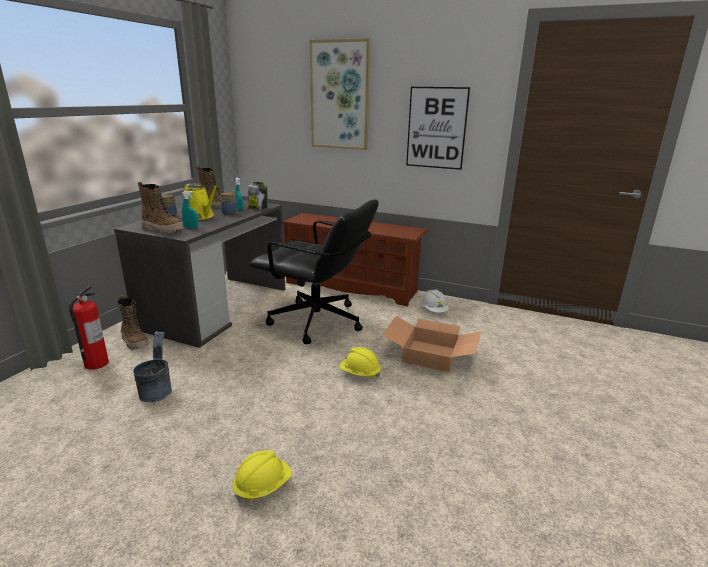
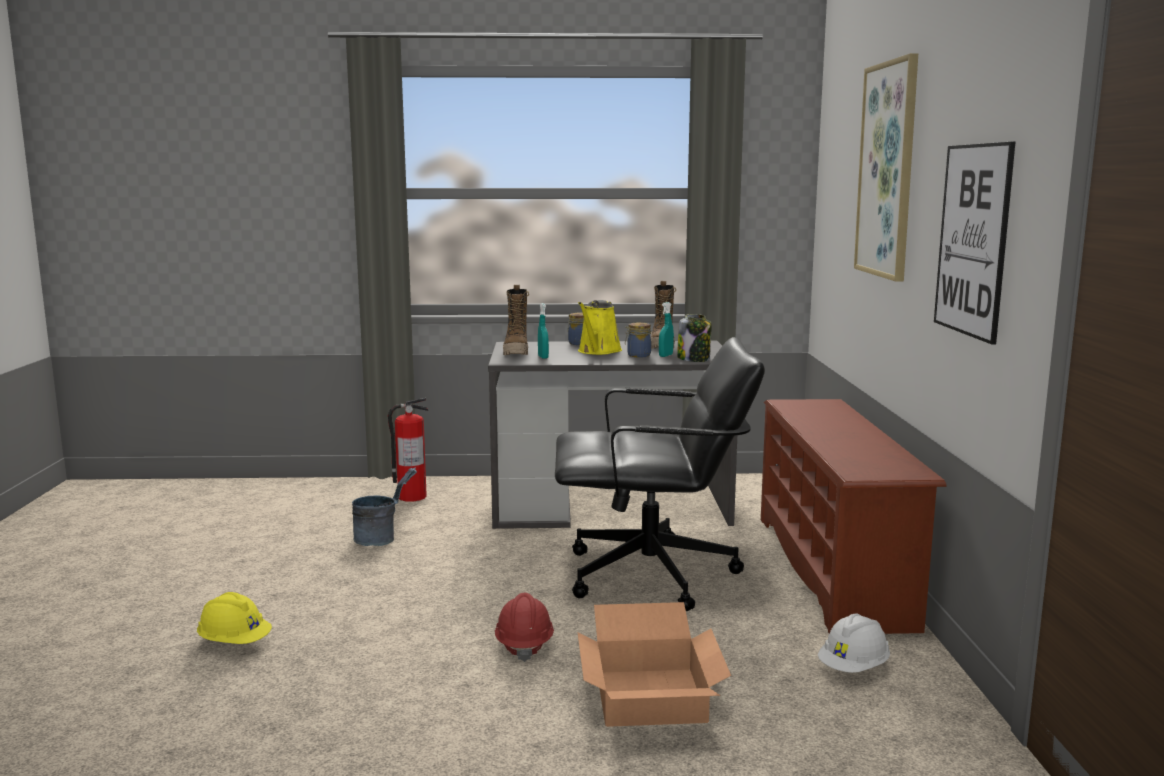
camera: 65 degrees right, 10 degrees down
boot [118,295,148,350] -> none
black office chair [250,199,379,344] -> black office chair turned 90 degrees counterclockwise [555,337,765,611]
yellow hard hat [339,347,381,378] -> red hard hat [495,593,554,662]

